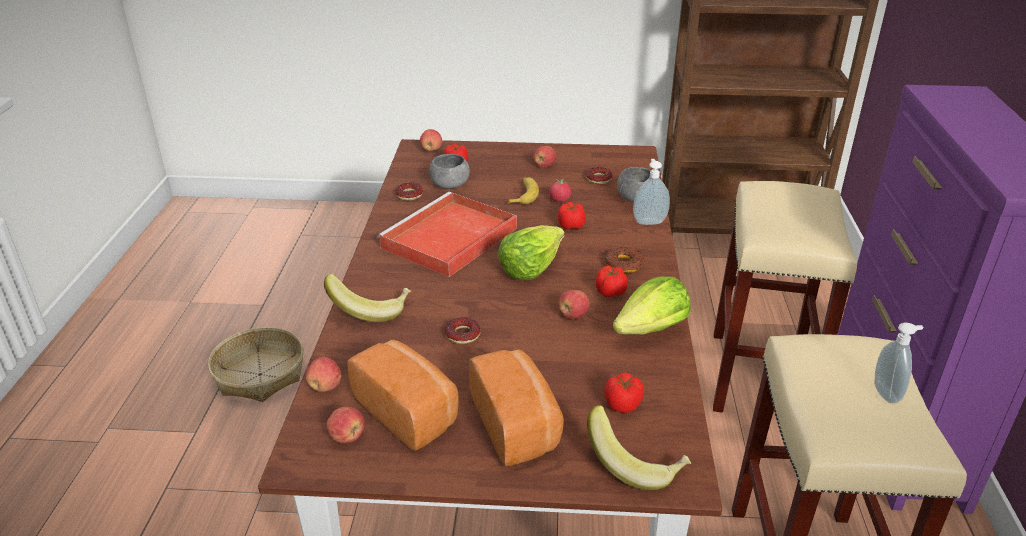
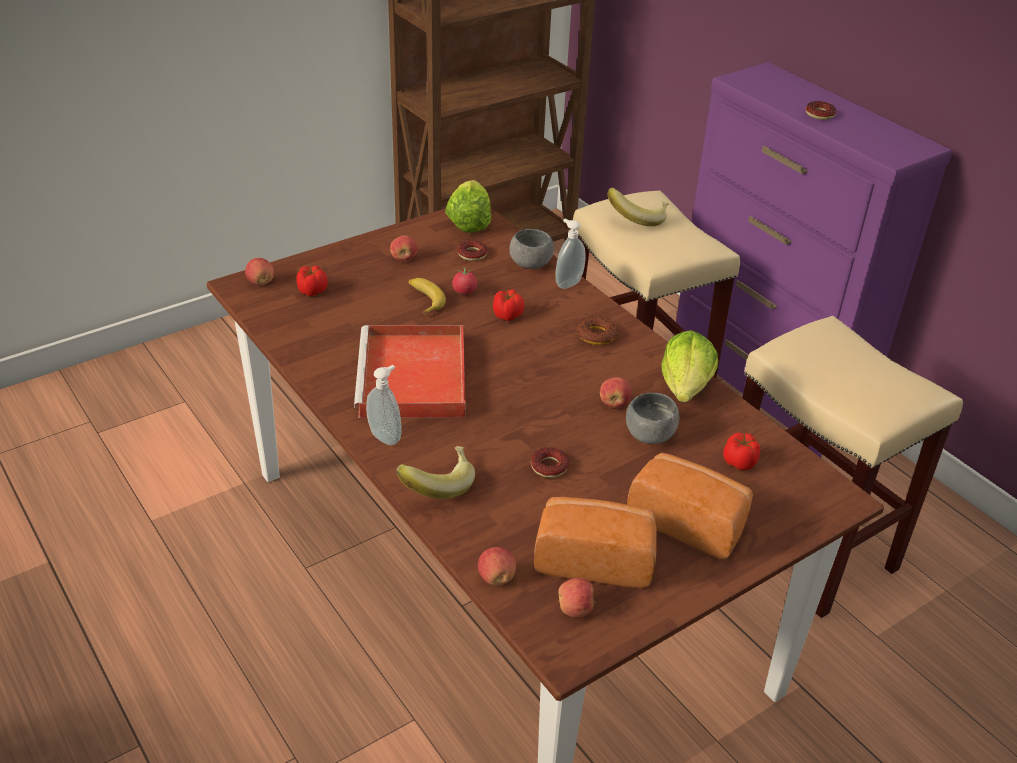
camera: 40 degrees left, 5 degrees up
basket [208,327,303,402] -> none
donut [395,183,423,201] -> donut moved to [806,101,836,120]
grey bowl [429,154,470,189] -> grey bowl moved to [626,393,679,444]
lettuce [498,225,565,280] -> lettuce moved to [445,180,491,233]
banana [587,405,691,490] -> banana moved to [608,188,669,226]
tomato [596,266,628,297] -> none
soap dispenser [874,323,923,404] -> soap dispenser moved to [366,365,402,446]

